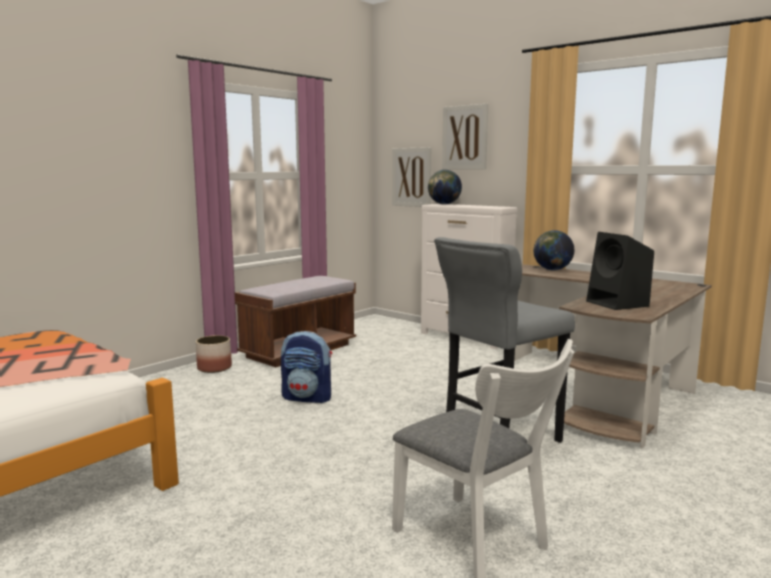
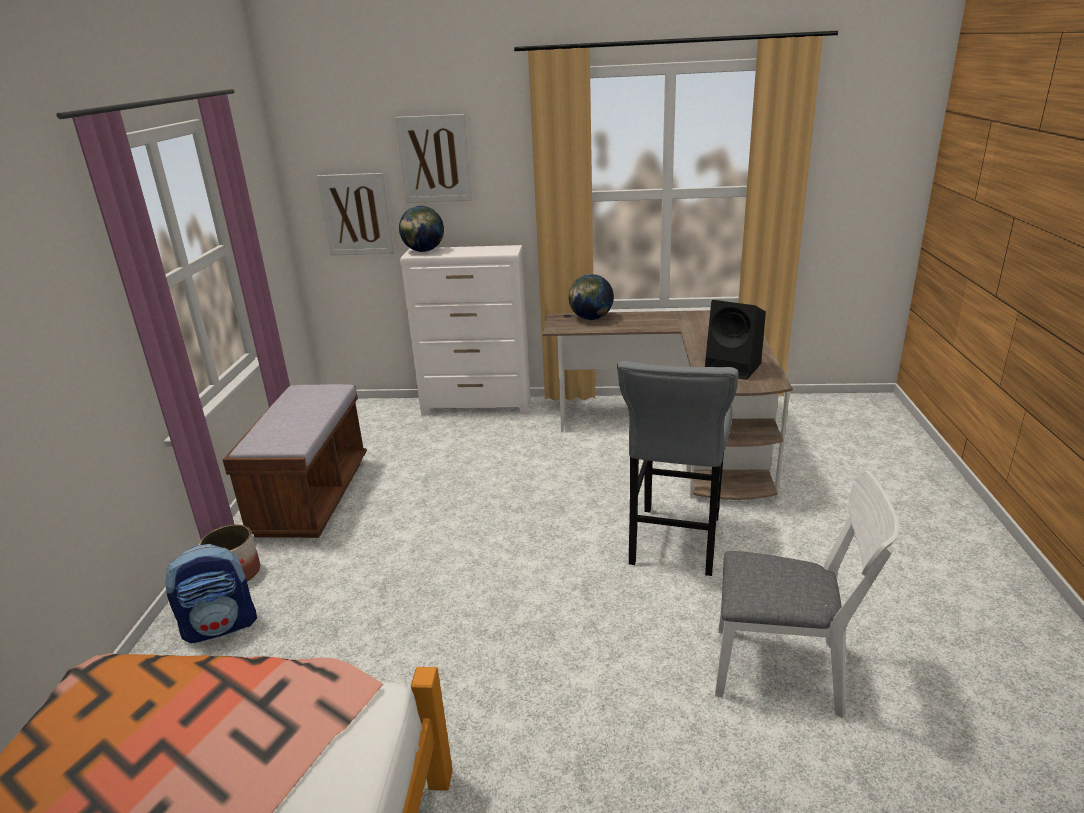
camera: 35 degrees left, 15 degrees up
backpack [281,331,332,403] -> backpack moved to [165,544,257,643]

